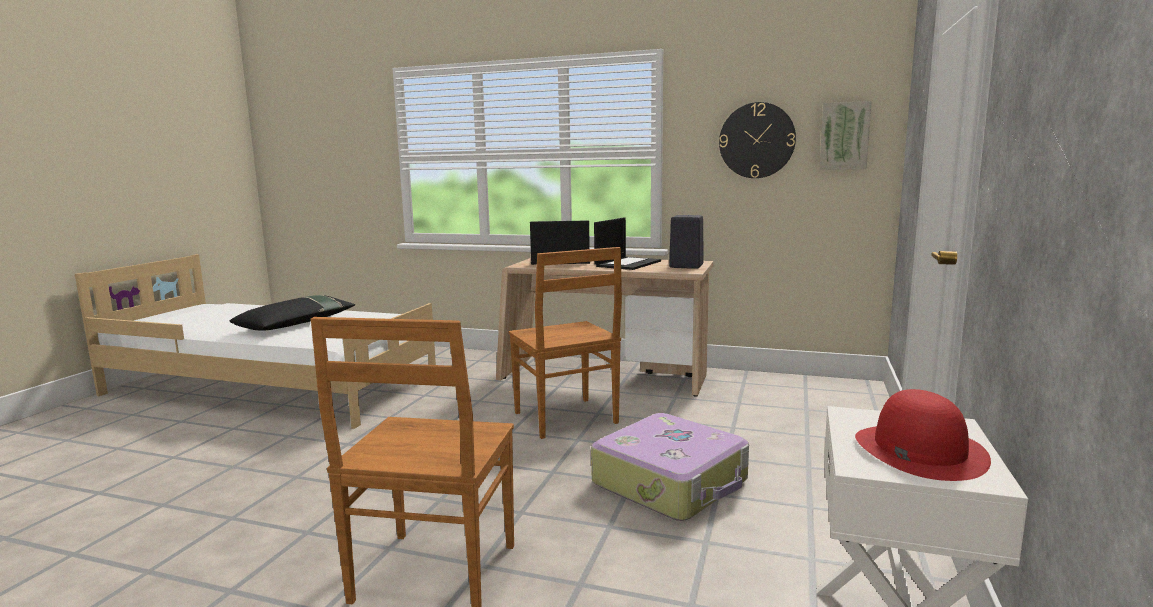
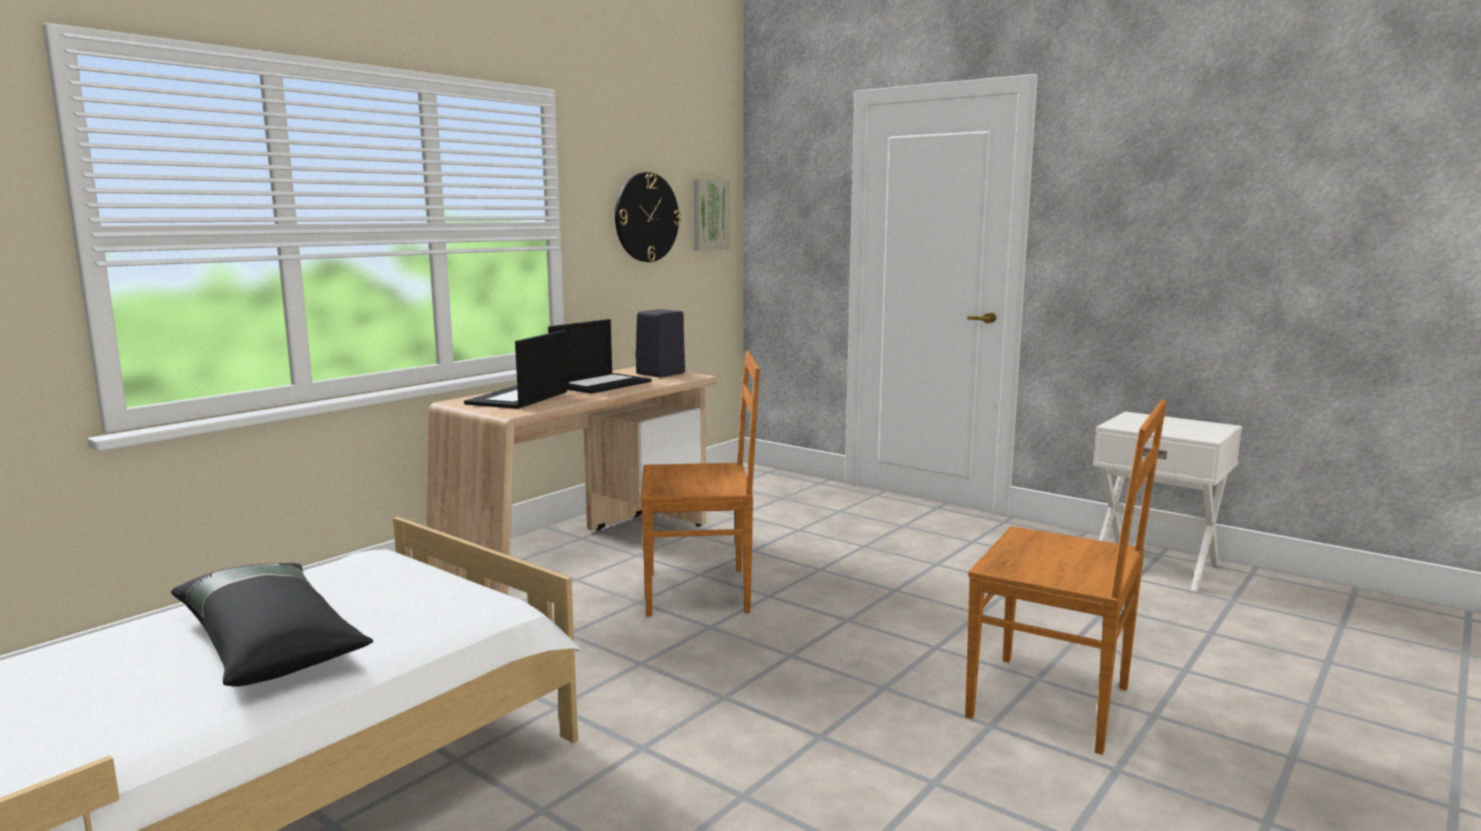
camera: 70 degrees left, 0 degrees up
suitcase [591,413,749,521] -> none
laptop [594,217,661,270] -> laptop turned 75 degrees clockwise [548,319,652,394]
red hat [855,389,991,481] -> none

